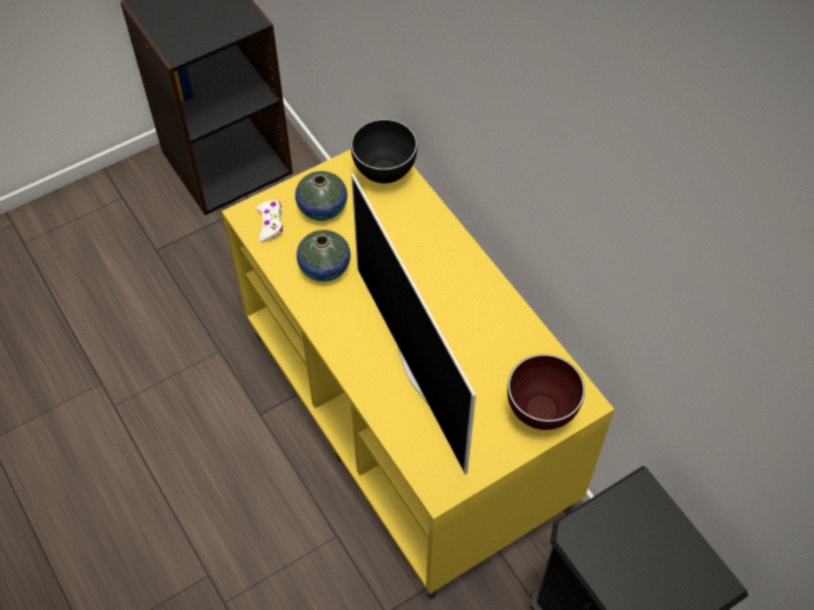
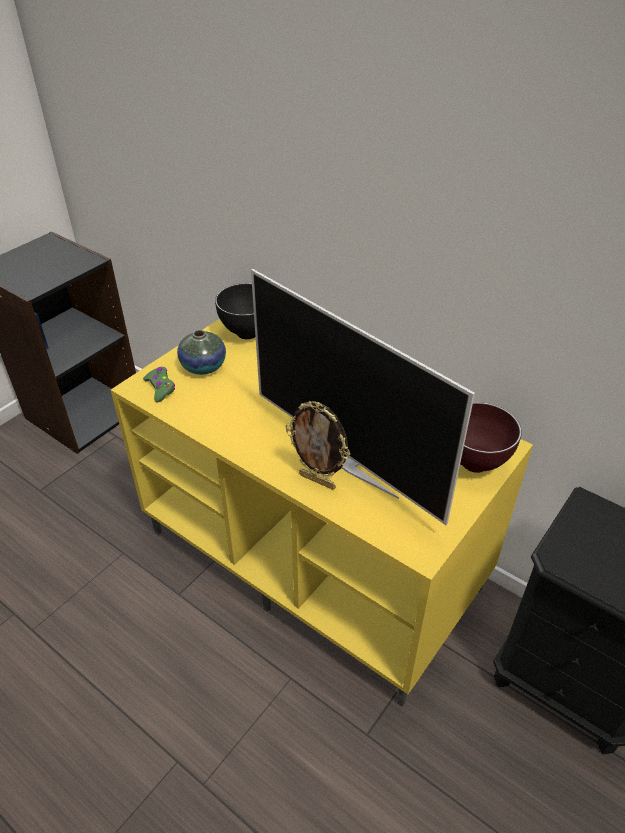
camera: 20 degrees left, 15 degrees down
white game controller [256,200,283,242] -> green game controller [143,367,175,402]
vase [296,230,351,282] -> none
none -> picture frame [286,401,350,490]

